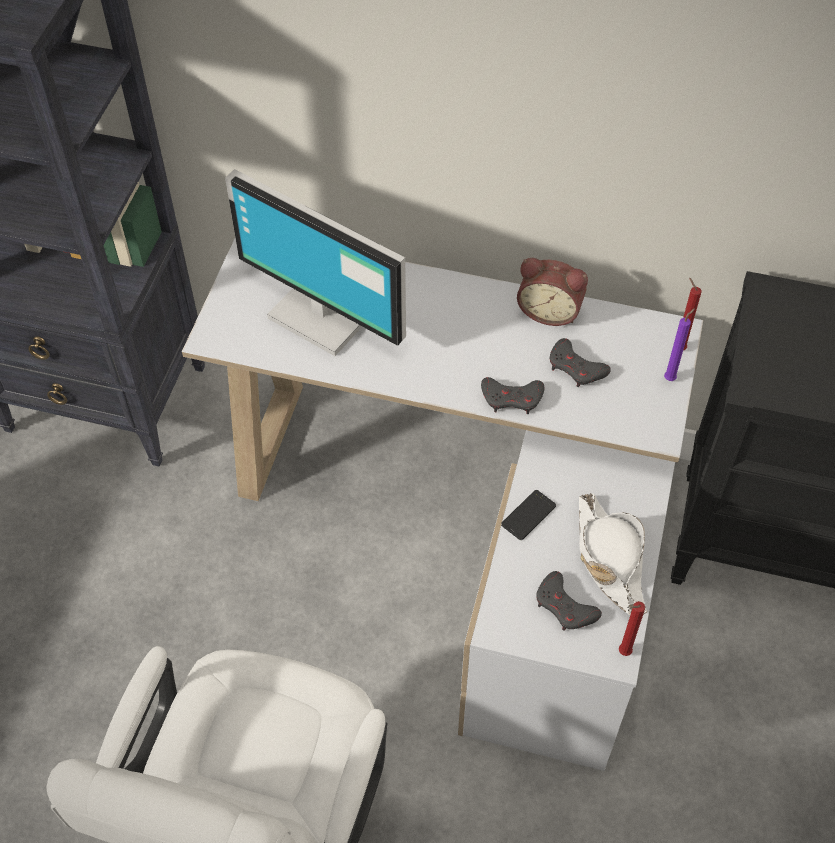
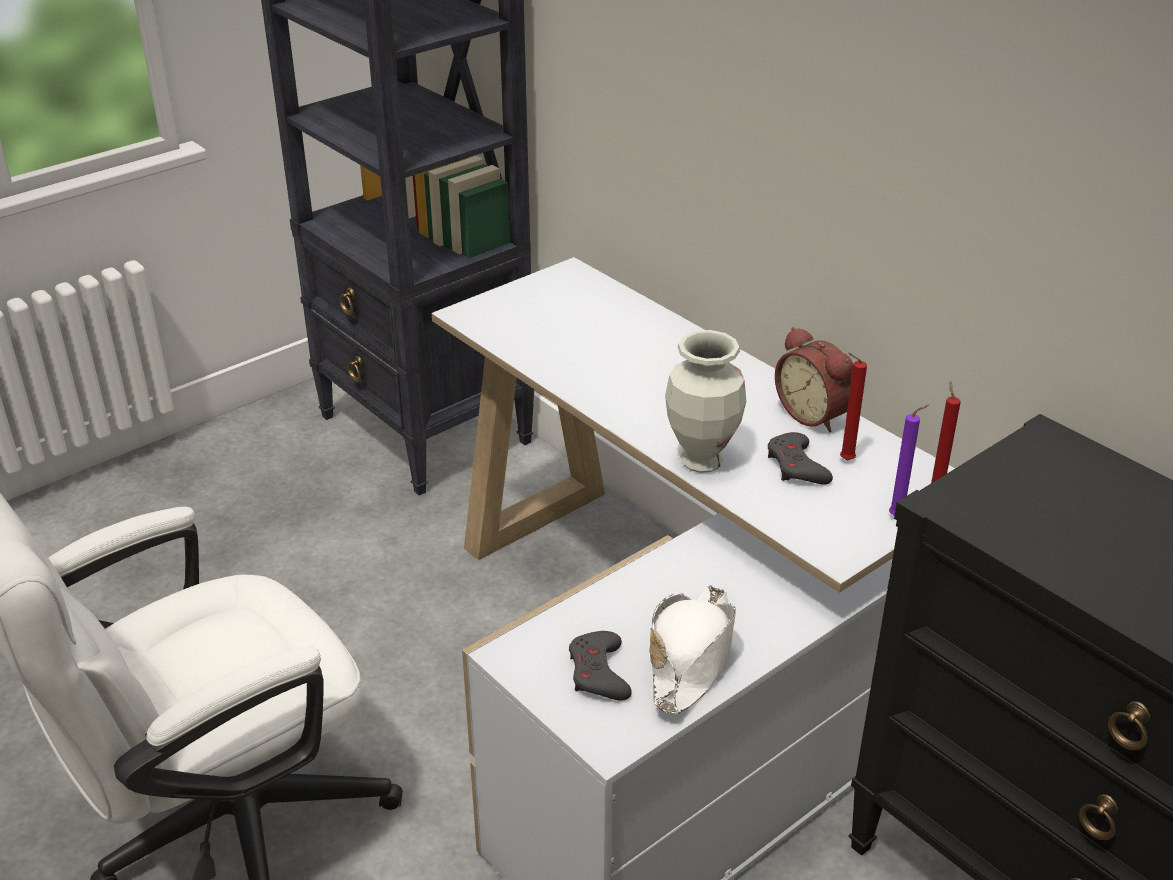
camera: 35 degrees right, 20 degrees down
monitor [225,169,406,356] -> none
grey game controller [481,377,545,414] -> vase [665,330,746,473]
phone [501,490,556,540] -> none
red candle [619,601,645,656] -> red candle moved to [840,352,867,460]

